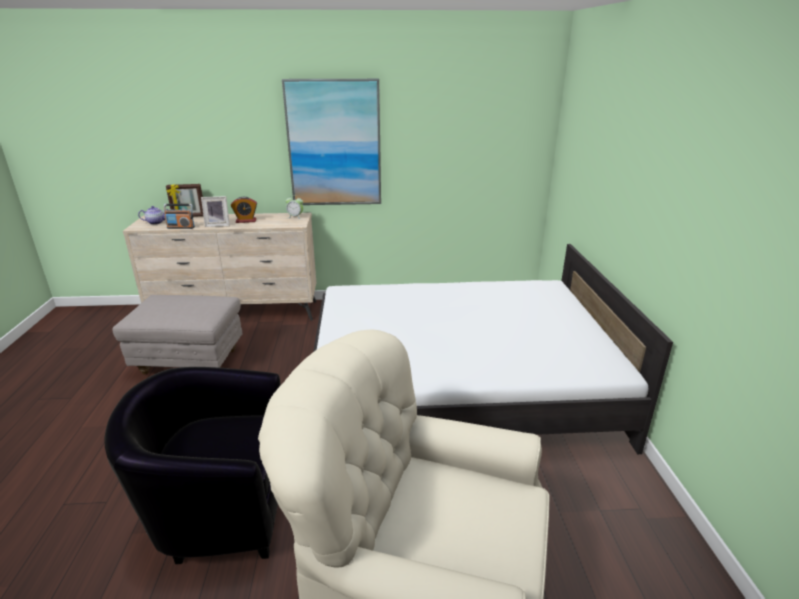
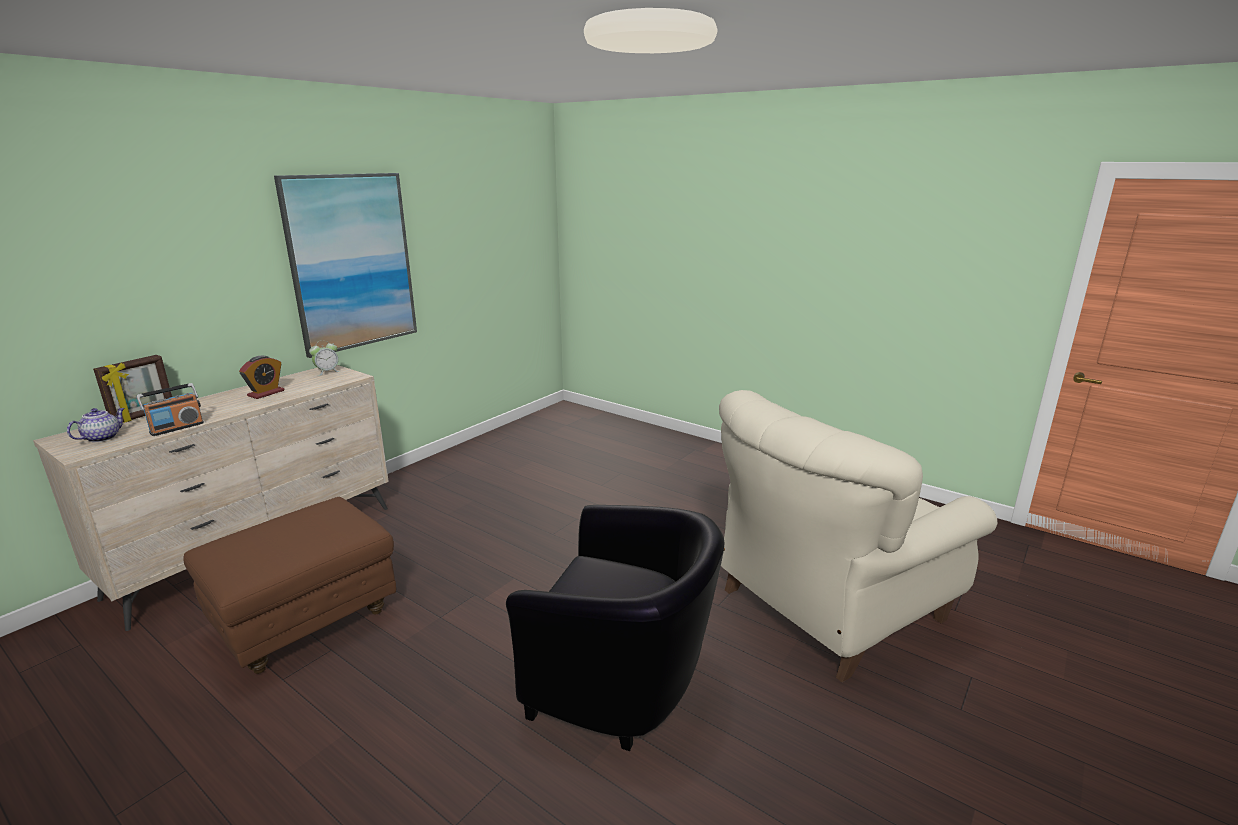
camera: 50 degrees left, 5 degrees down
black armchair [104,367,281,564] -> black armchair turned 105 degrees counterclockwise [506,505,724,751]
grey ottoman [112,295,242,374] -> brown ottoman [183,497,396,674]
picture frame [201,196,230,227] -> none
white bed [313,244,673,454] -> none

